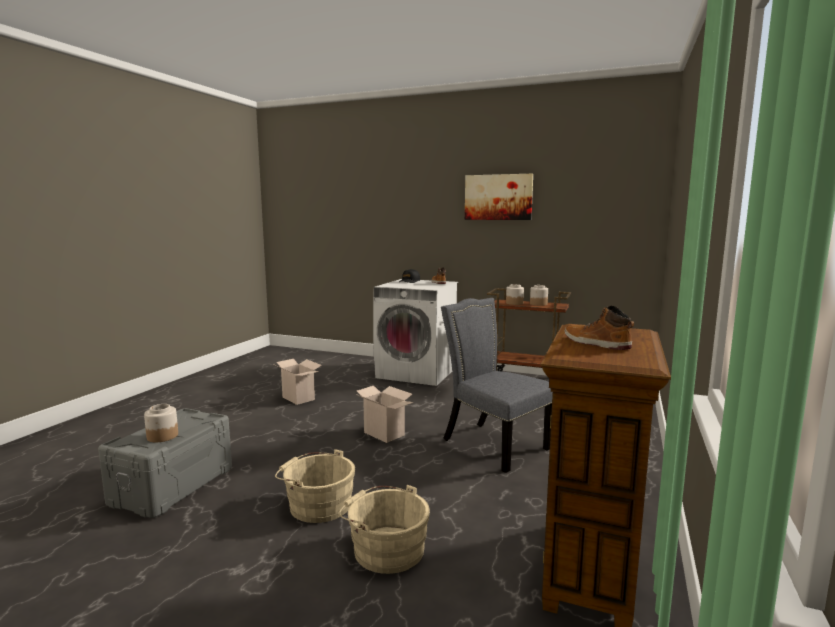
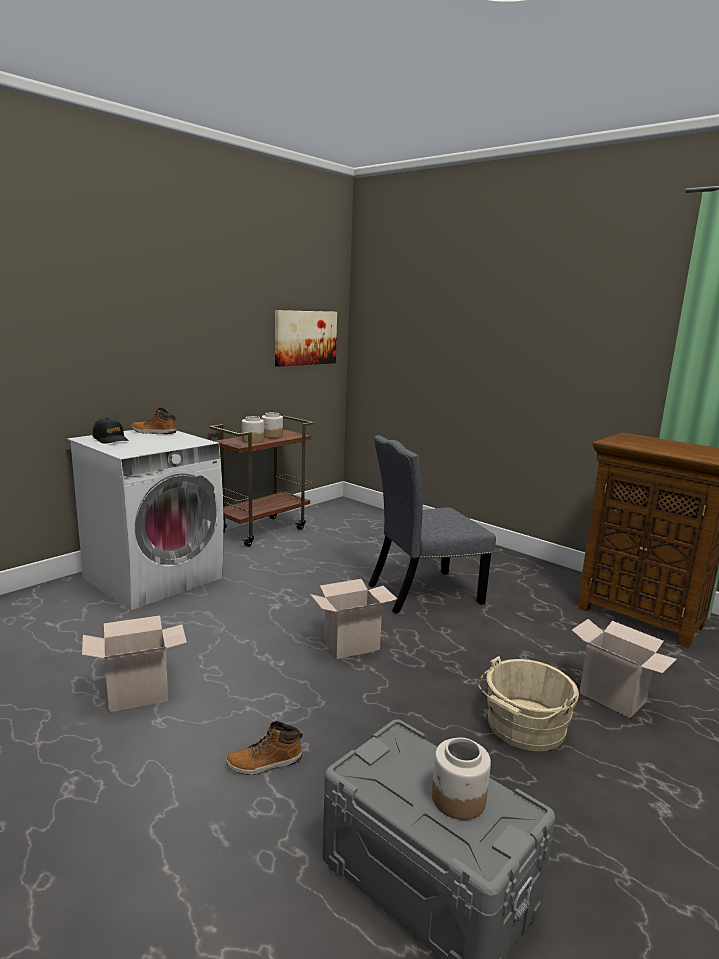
camera: 70 degrees left, 5 degrees up
beige bucket [339,485,430,574] -> cardboard box [572,619,677,718]
picture [465,174,533,220] -> picture moved to [275,310,337,367]
boot [565,306,634,350] -> boot moved to [226,721,303,775]

